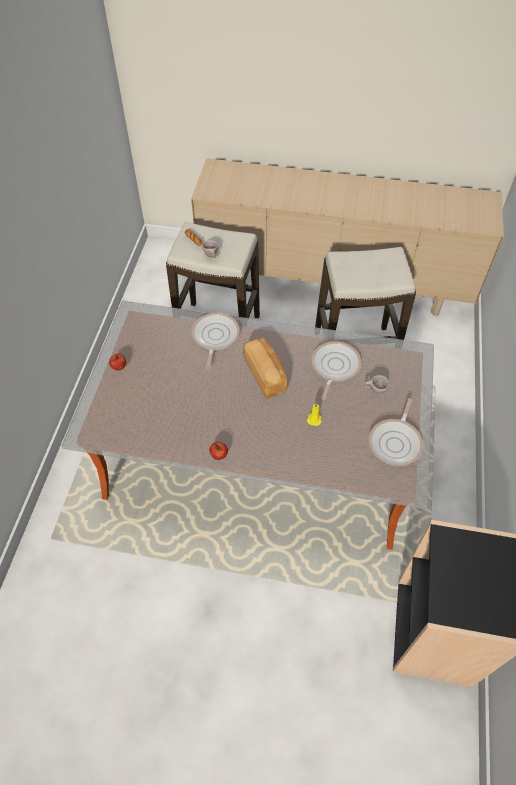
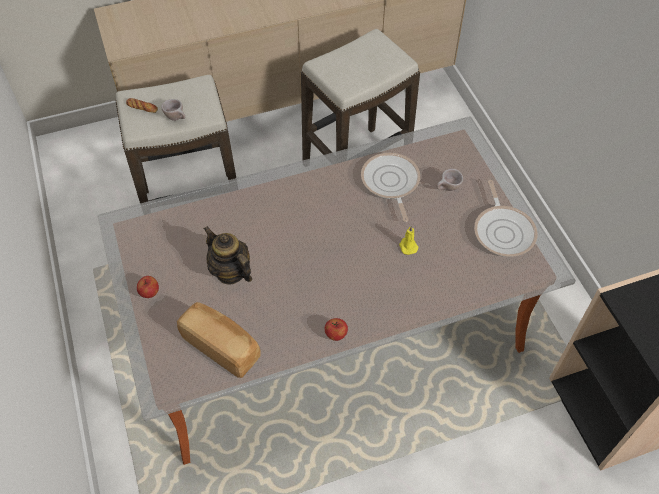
camera: 30 degrees left, 0 degrees up
frying pan [192,313,240,369] -> none
bread [243,338,288,399] -> bread moved to [177,302,260,378]
none -> teapot [204,226,252,284]

